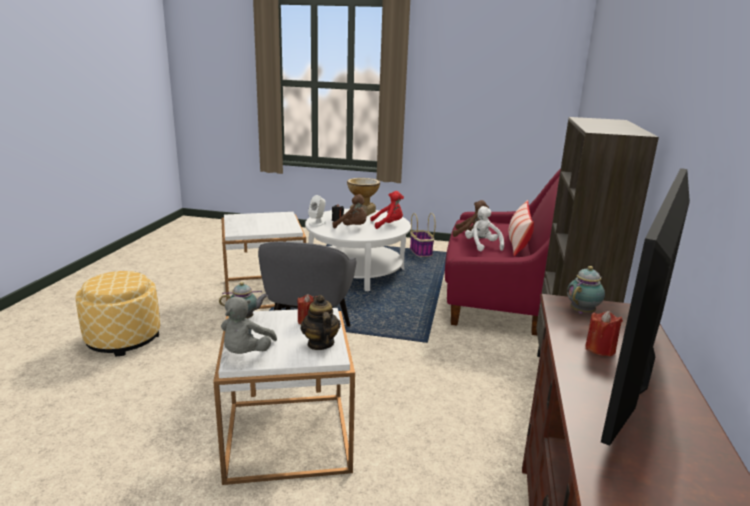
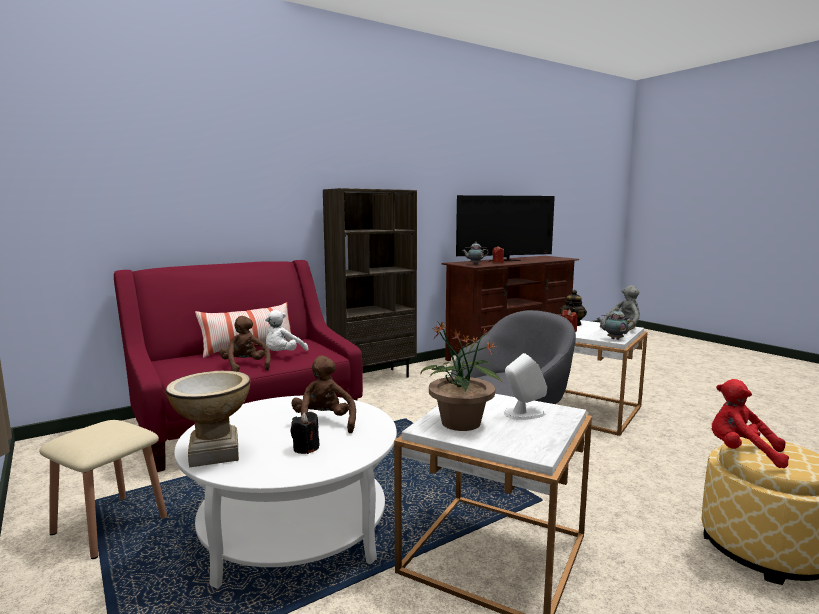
camera: 135 degrees left, 10 degrees down
white speaker [308,195,326,227] -> white speaker moved to [504,353,547,420]
red plush toy [371,191,404,229] -> red plush toy moved to [712,379,789,468]
basket [410,213,436,257] -> beige stool [39,420,167,559]
none -> potted plant [420,322,503,431]

